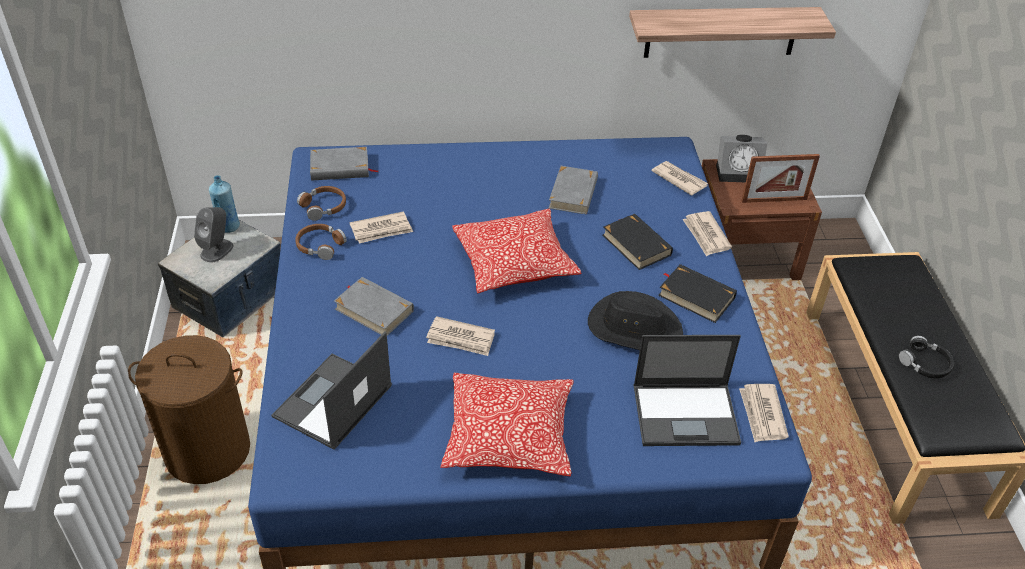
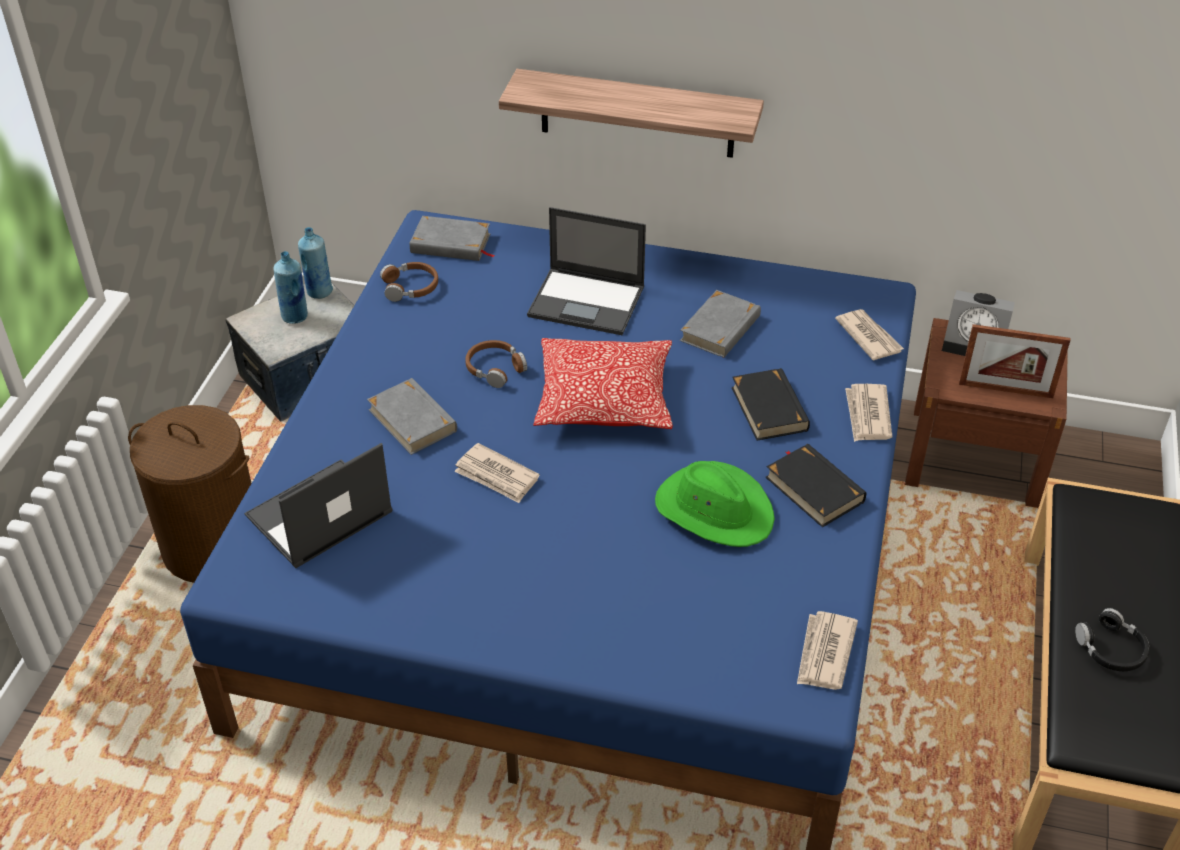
camera: 20 degrees right, 0 degrees up
grey speaker [194,207,233,262] -> blue bottle [273,251,308,324]
brown headphones [295,224,347,260] -> brown headphones moved to [465,340,527,388]
newspaper [350,211,413,244] -> none
pillow [440,373,574,476] -> none
black hat [588,291,683,350] -> green hat [655,461,775,547]
shelf [629,7,836,58] -> shelf moved to [499,69,764,158]
laptop [634,335,741,446] -> laptop moved to [527,207,646,335]

